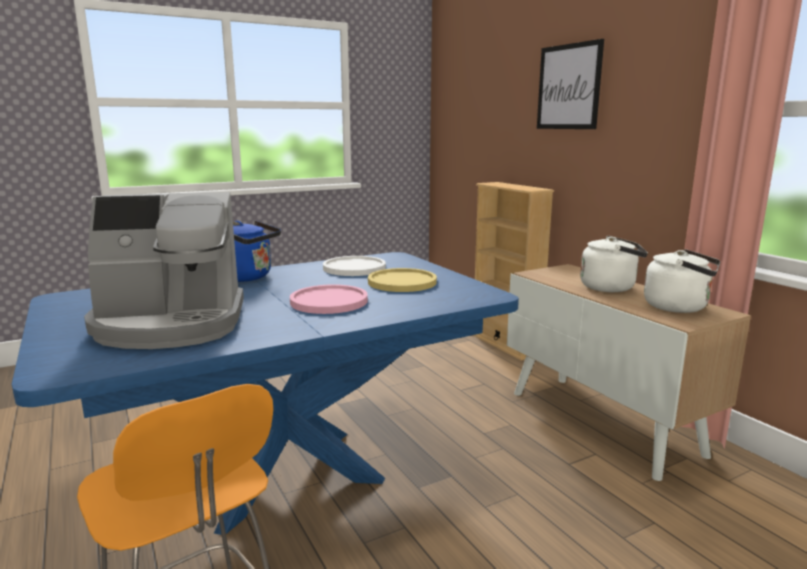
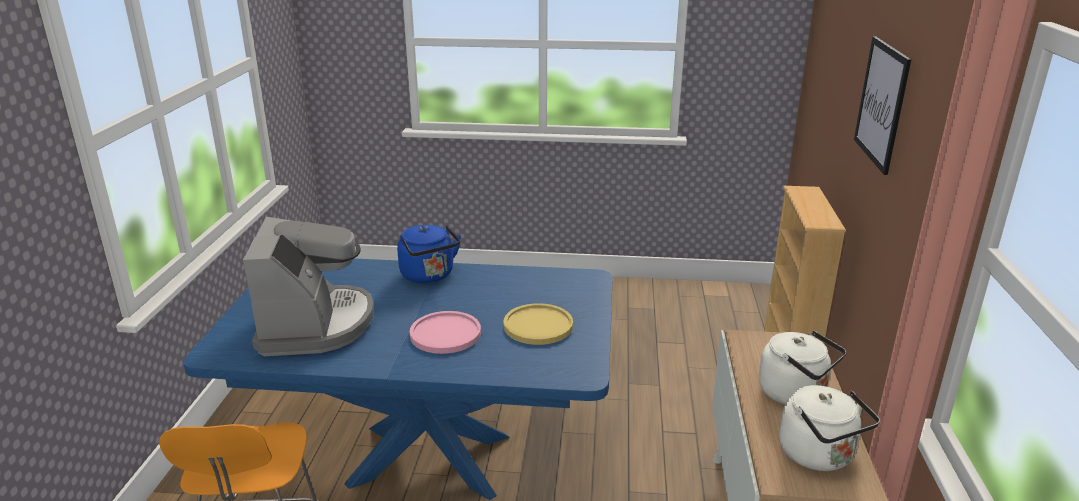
camera: 35 degrees right, 10 degrees up
coffee machine [84,192,244,349] -> coffee machine turned 120 degrees counterclockwise [243,217,374,356]
white plate [323,256,386,276] -> none

